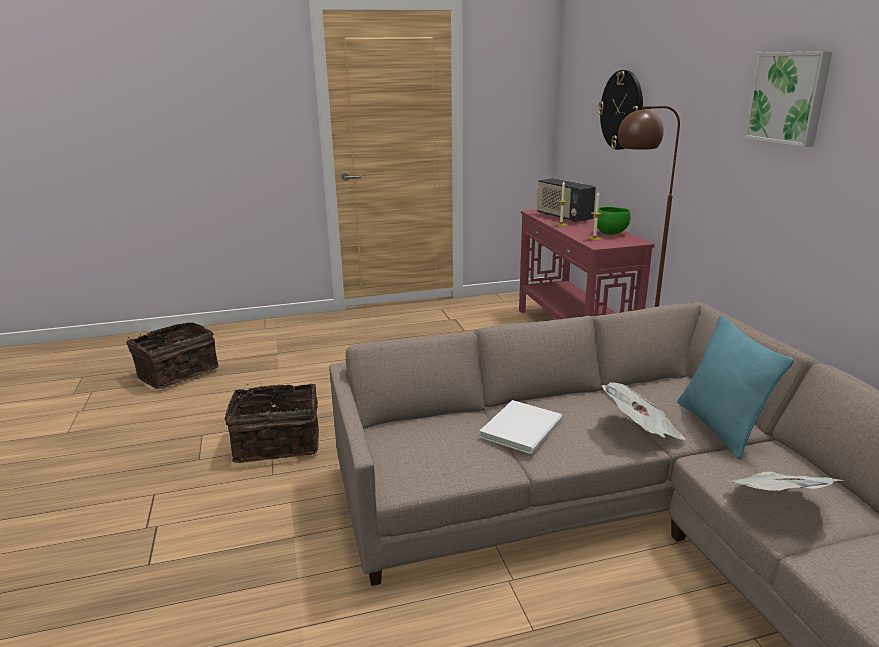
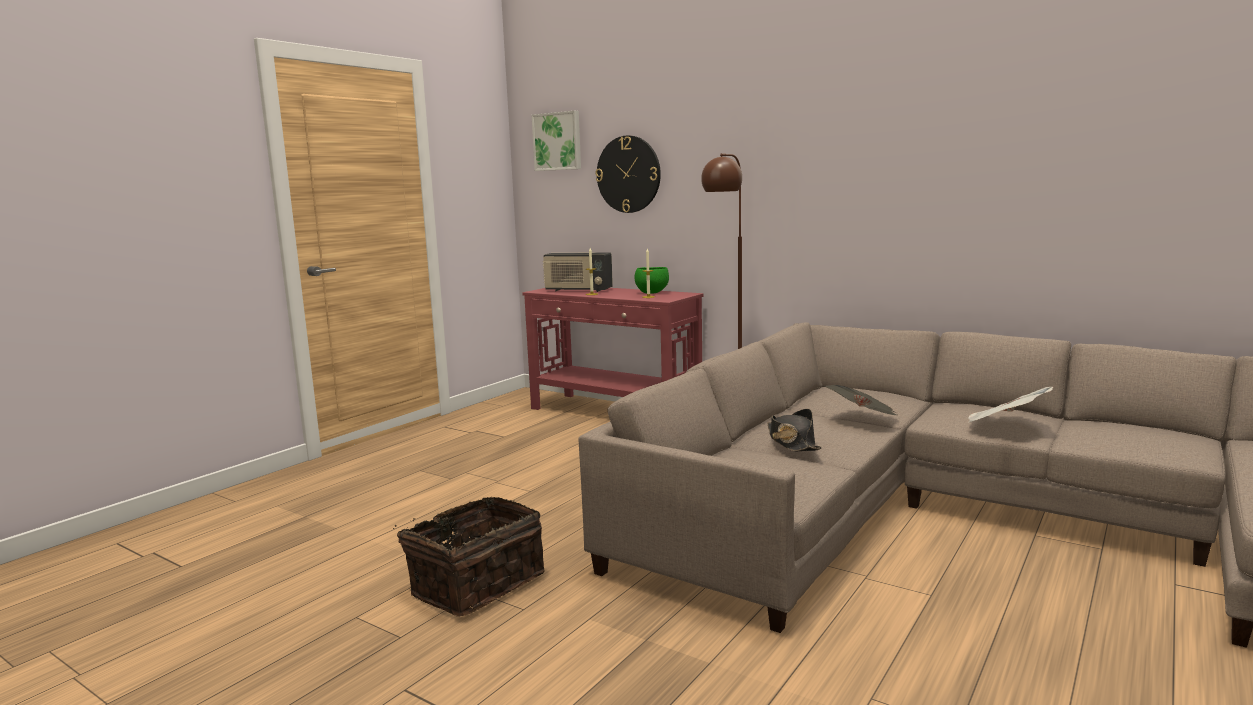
camera: 40 degrees left, 10 degrees down
basket [126,322,219,389] -> none
white book [479,400,562,454] -> black hat [767,409,822,451]
turquoise pillow [677,315,794,460] -> none
picture [744,51,833,147] -> picture moved to [532,111,581,171]

